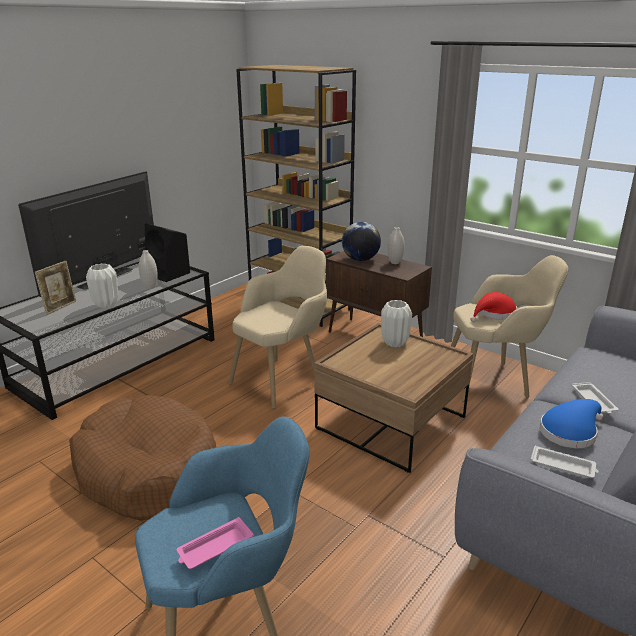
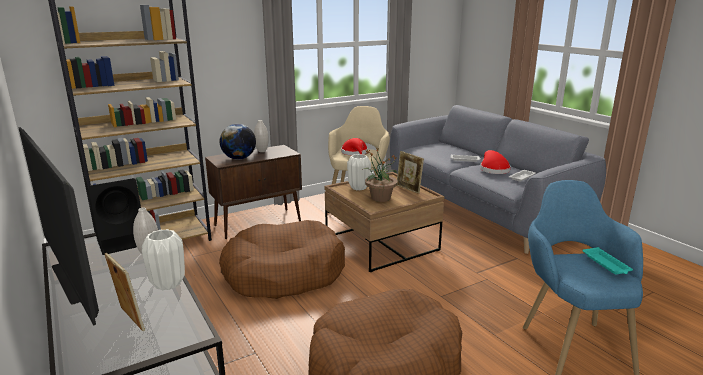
camera: 70 degrees left, 5 degrees down
pink tray [176,517,254,569] -> turquoise tray [582,247,633,275]
beige armchair [229,246,327,409] -> brown dog bed [219,220,345,299]
blue hat [540,399,603,448] -> red hat [480,150,511,174]
none -> potted plant [361,148,398,202]
none -> picture frame [397,151,424,194]

